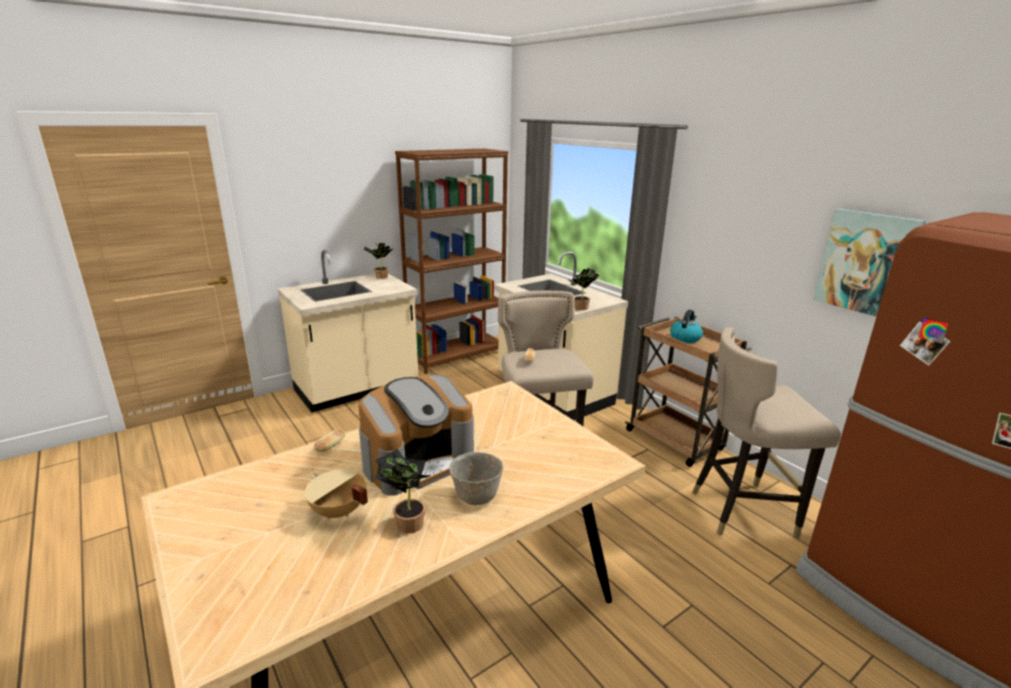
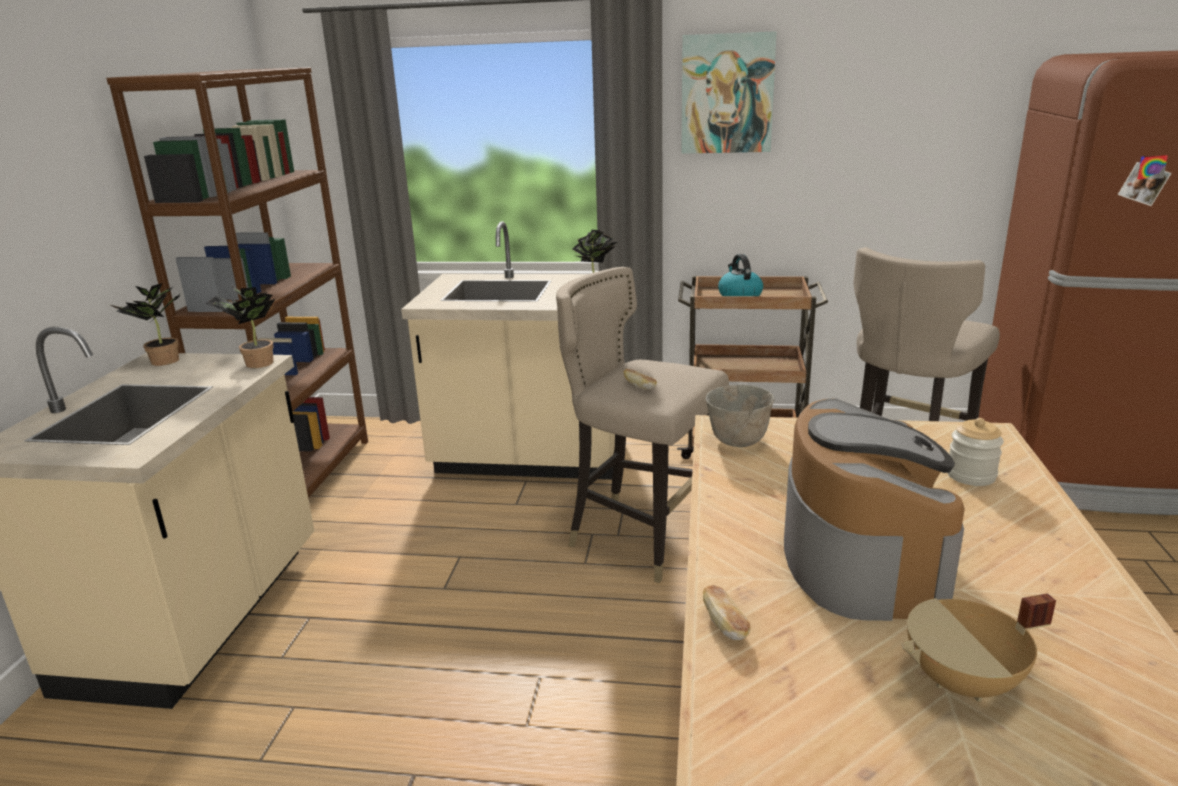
camera: 45 degrees left, 0 degrees up
potted plant [375,449,432,534] -> potted plant moved to [206,285,275,368]
grey bowl [449,452,503,505] -> grey bowl moved to [706,385,774,447]
picture [813,208,926,317] -> picture moved to [681,31,777,154]
none -> jar [948,418,1004,486]

